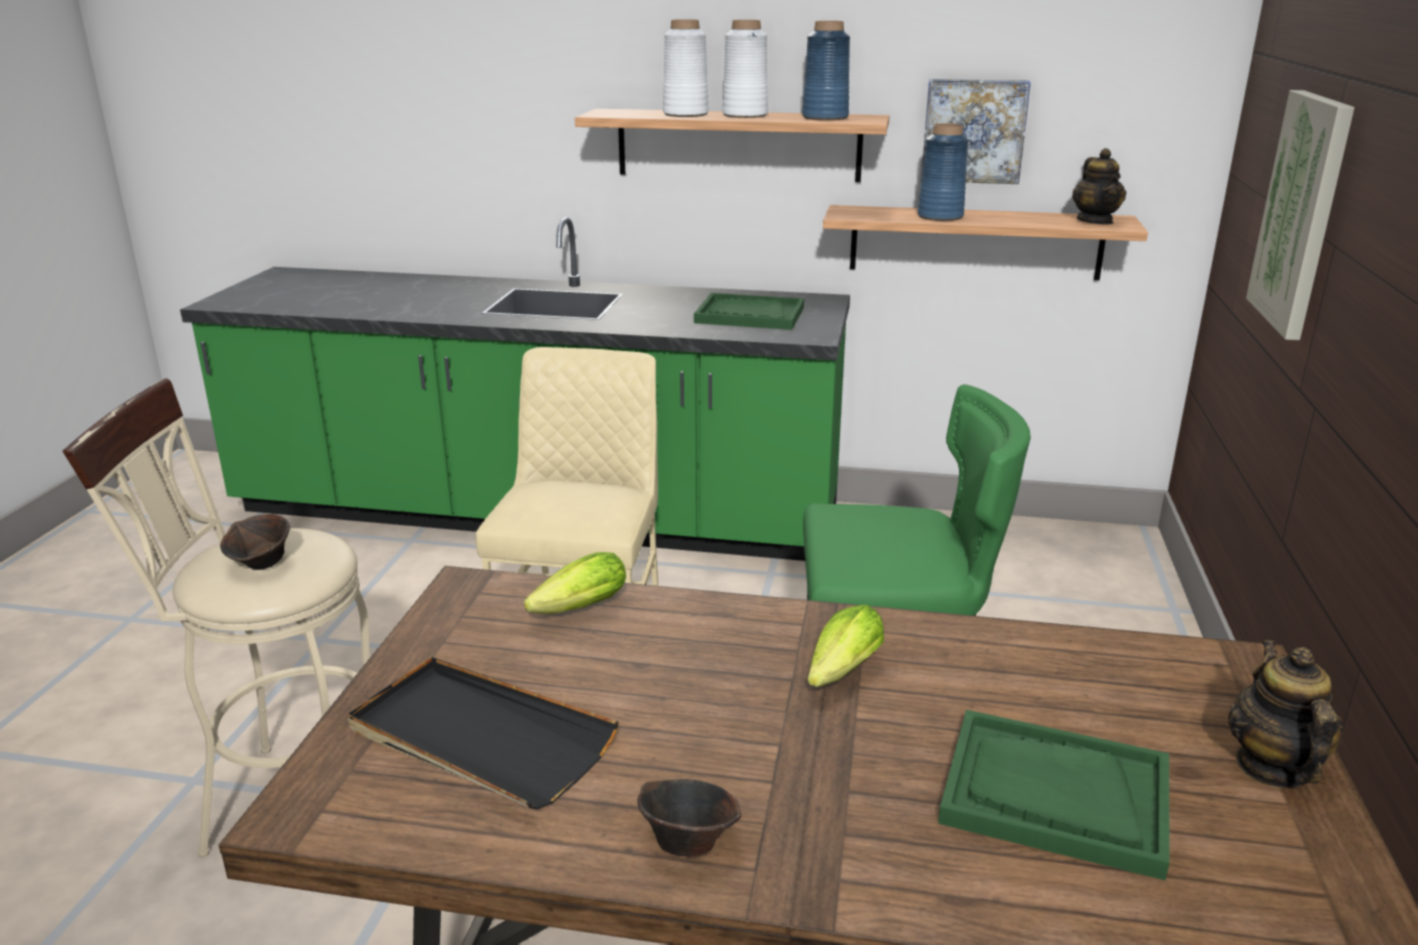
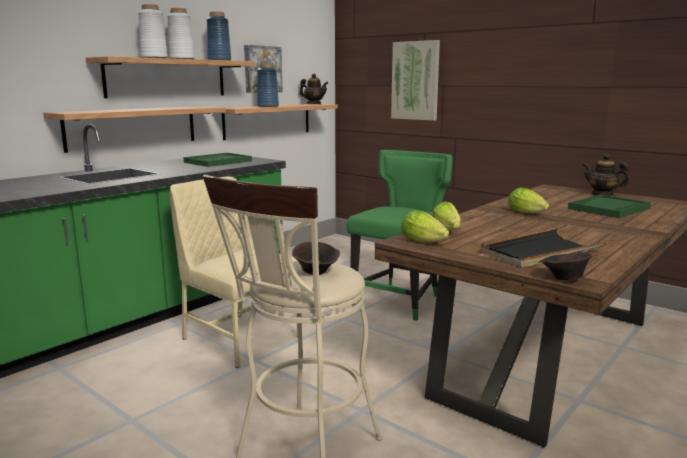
camera: 60 degrees left, 10 degrees down
brown bowl [637,779,742,857] -> brown bowl moved to [541,251,592,280]
none -> shelf [43,106,226,153]
none -> lettuce [401,210,449,242]

